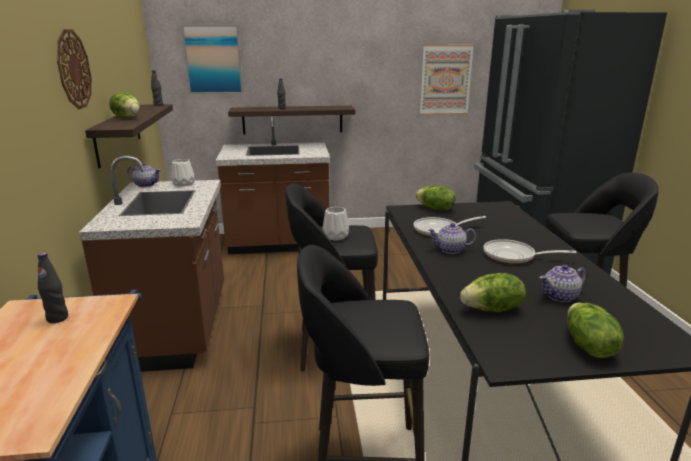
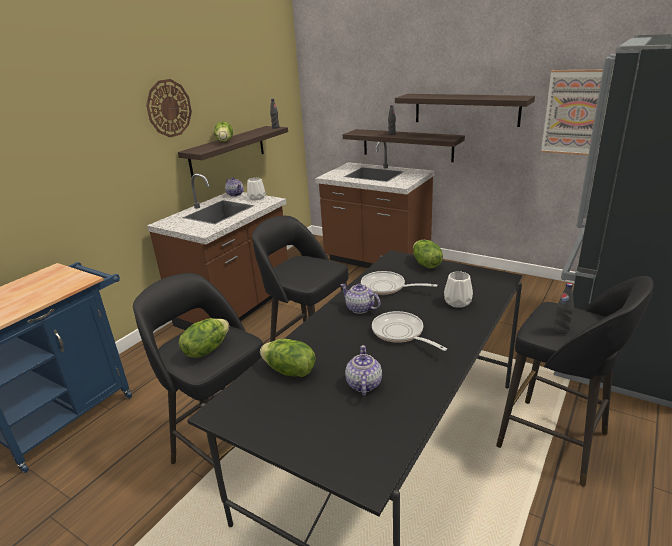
camera: 40 degrees right, 5 degrees up
black bottle [38,252,68,323] -> black bottle moved to [554,283,574,334]
picture [182,25,243,94] -> none
white vase [322,207,349,241] -> white vase moved to [444,271,473,308]
teapot [539,264,587,302] -> teapot turned 75 degrees clockwise [345,345,382,395]
lettuce [567,303,624,358] -> lettuce moved to [179,318,229,358]
none -> shelf [395,94,535,127]

